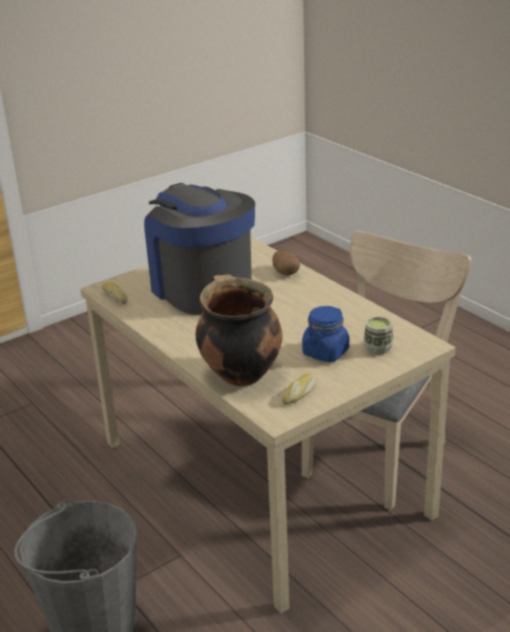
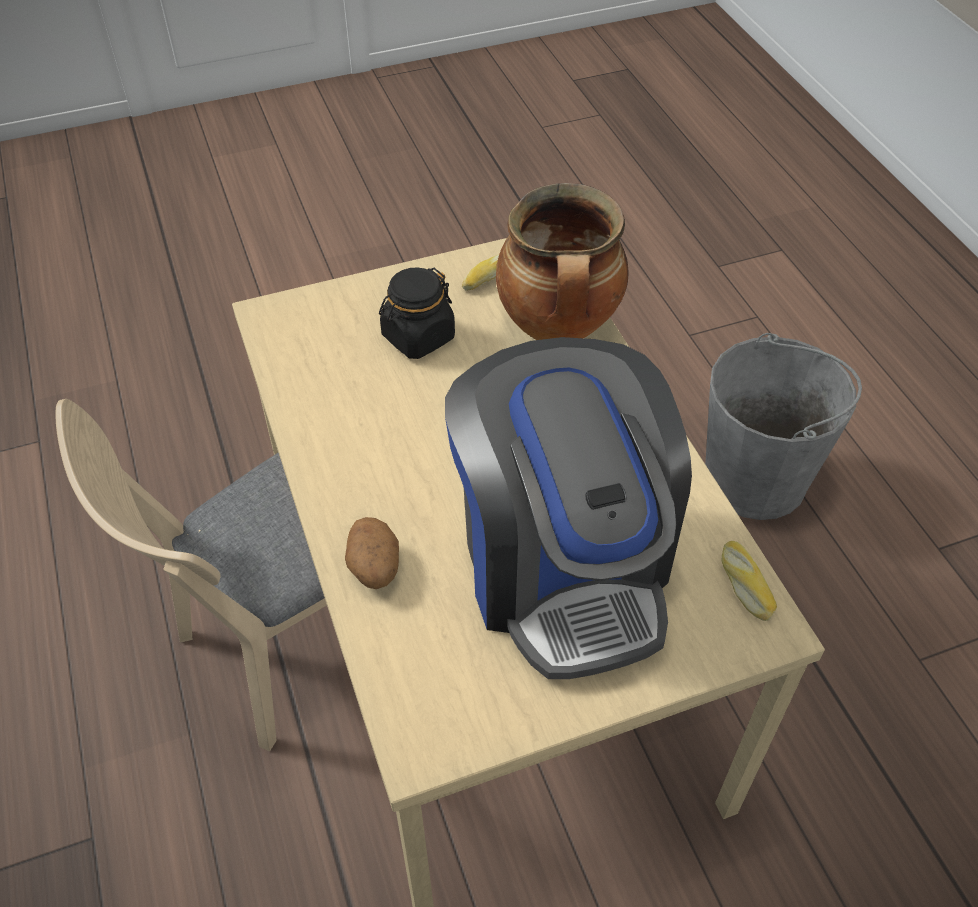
camera: 165 degrees left, 20 degrees up
blue jar [302,306,349,362] -> black jar [379,268,455,359]
cup [363,316,393,355] -> none

